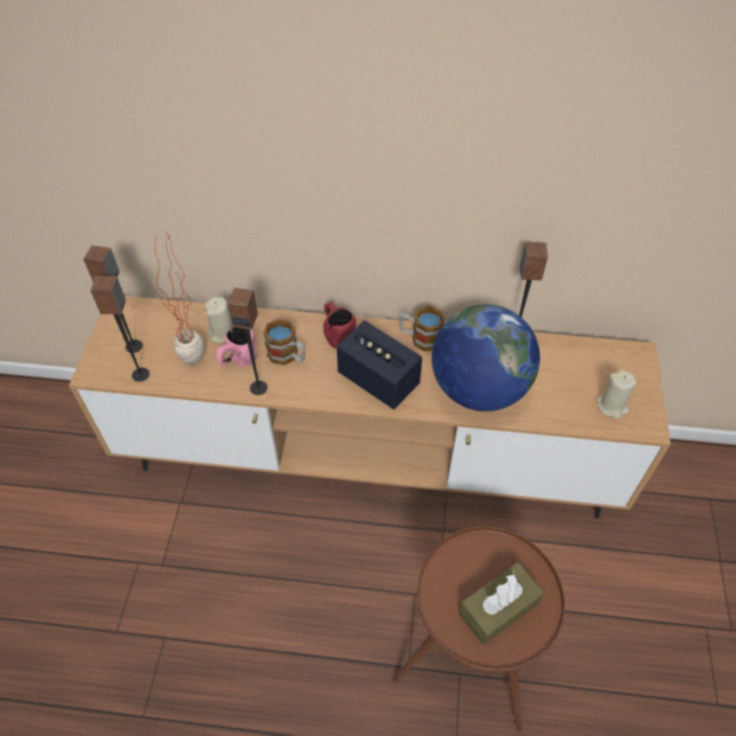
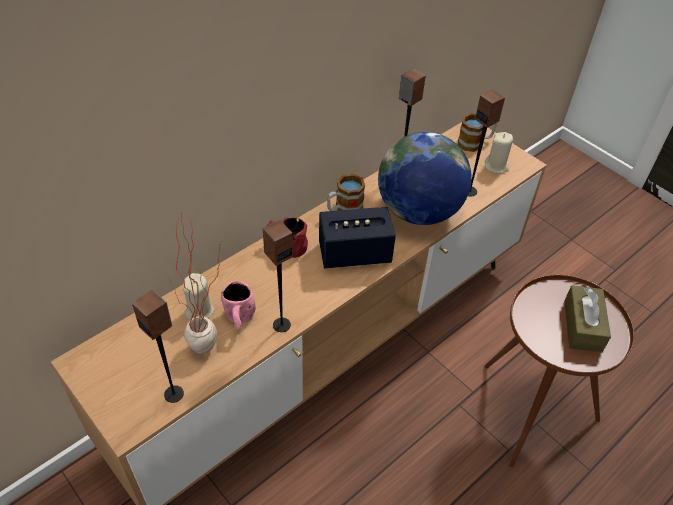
camera: 50 degrees left, 5 degrees down
speaker [84,245,143,353] -> speaker moved to [468,90,505,196]
mug [263,319,305,365] -> mug moved to [458,113,497,152]

